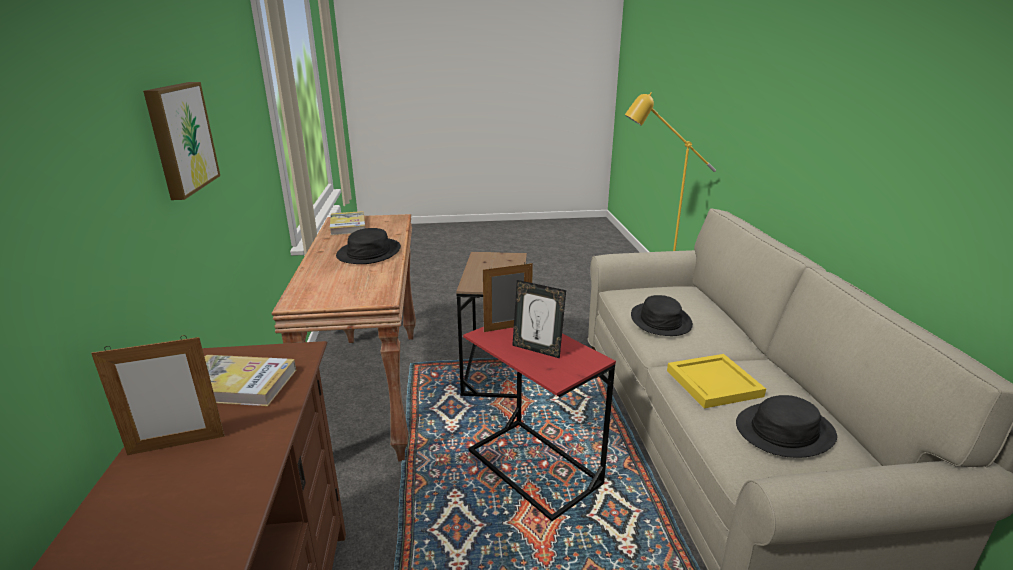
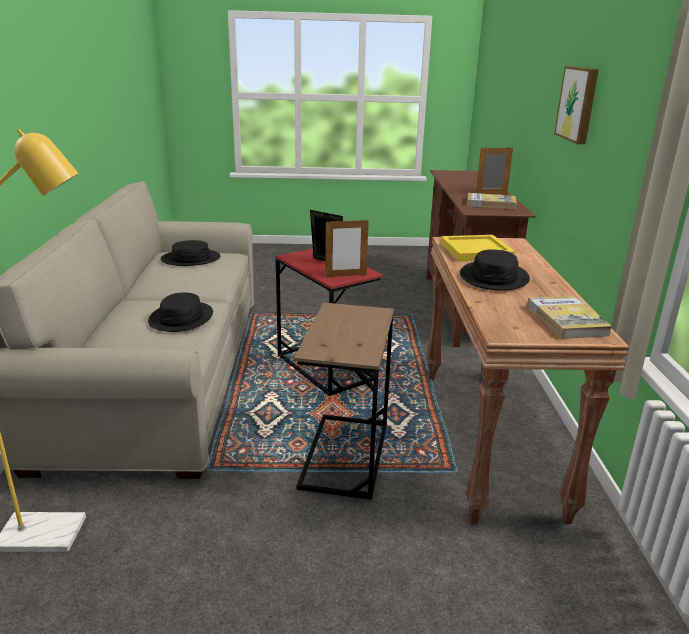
camera: 175 degrees left, 0 degrees up
yellow tray [667,354,766,408] -> yellow tray moved to [440,235,515,262]

